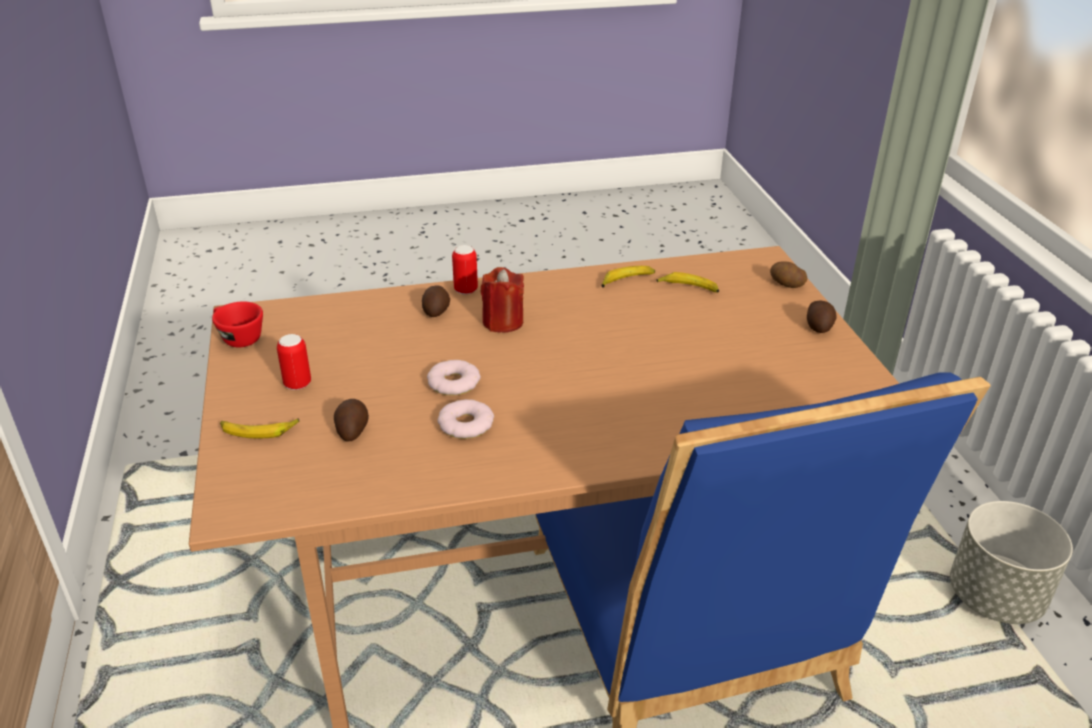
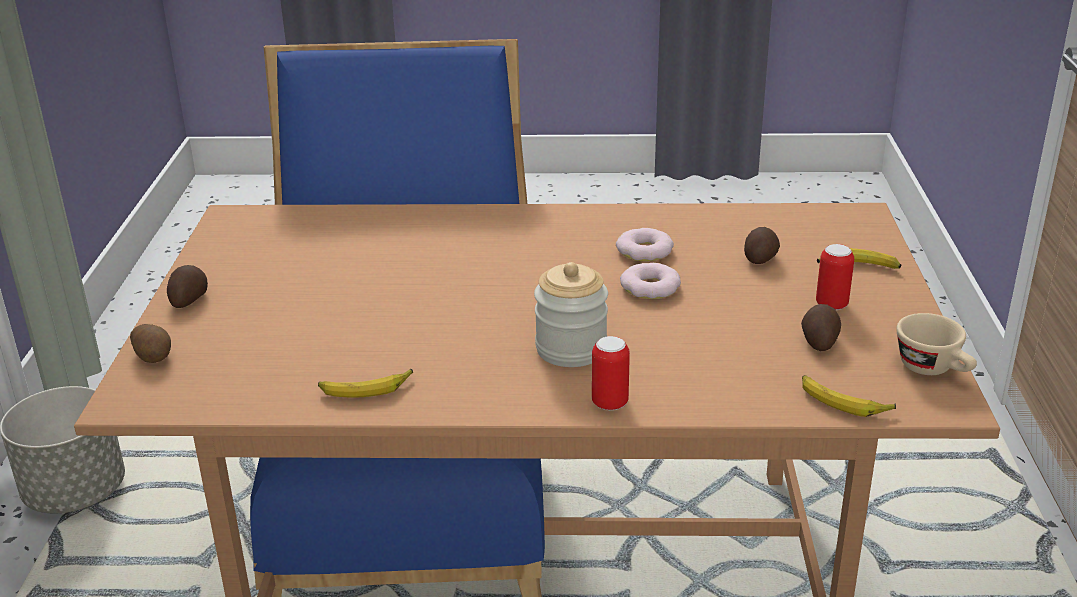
camera: 165 degrees left, 5 degrees down
red cup [212,301,263,347] -> beige cup [896,313,977,375]
potato [422,285,450,317] -> potato moved to [801,304,841,351]
red candle [481,267,524,333] -> jar [534,262,608,367]
banana [657,272,719,293] -> banana moved to [802,375,896,417]

